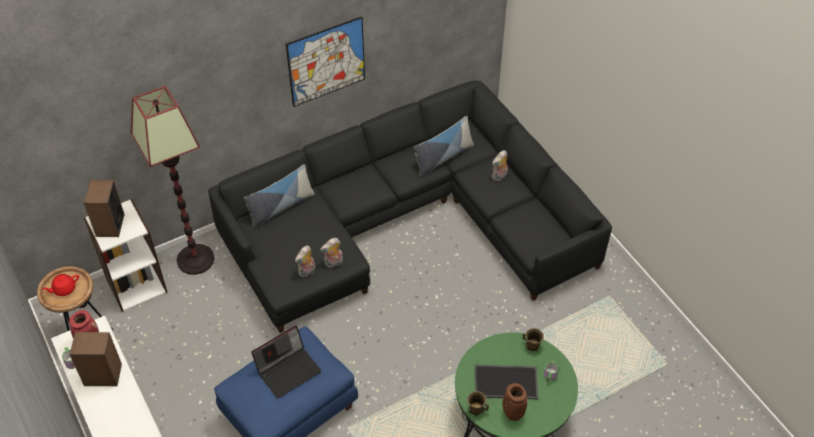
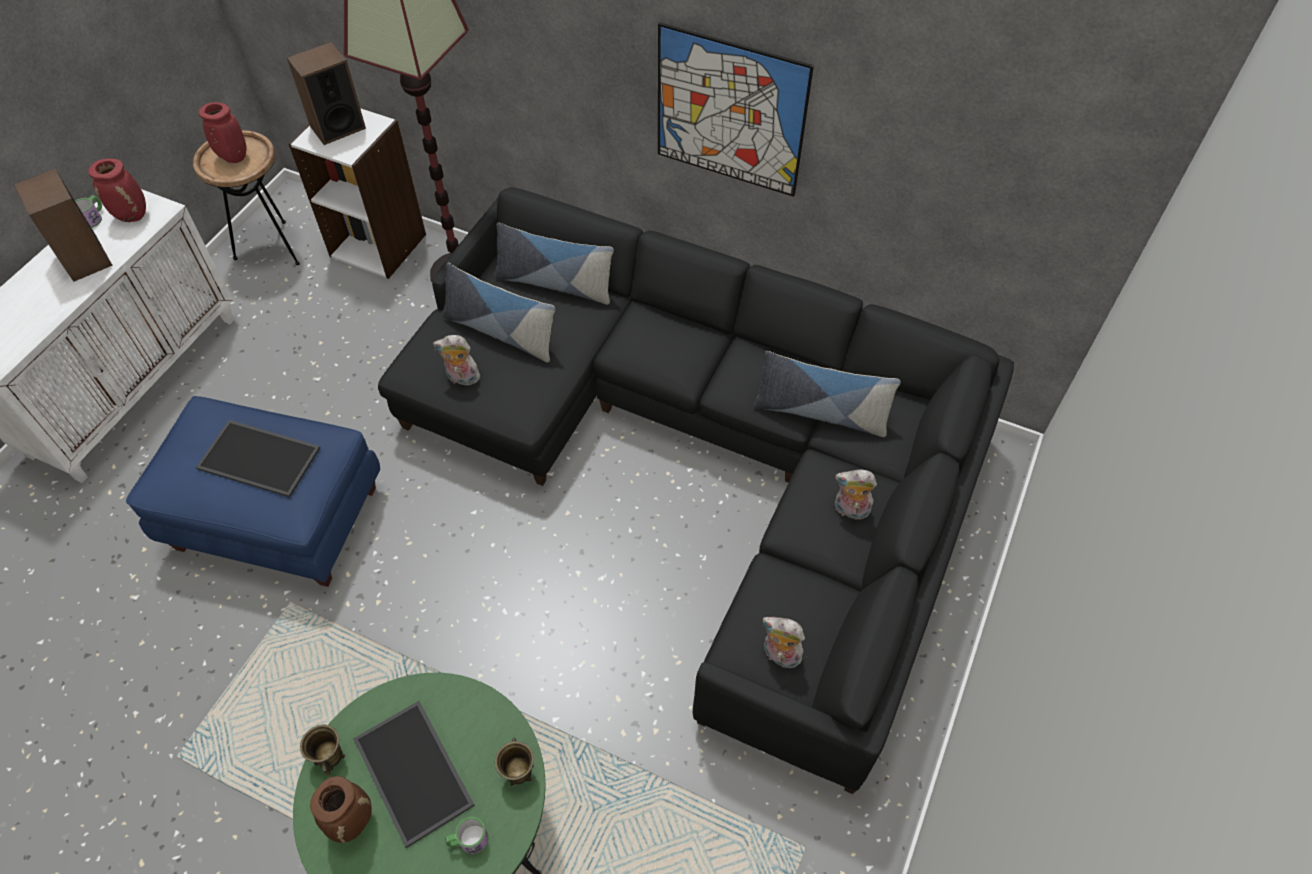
camera: 55 degrees right, 5 degrees up
red teapot [42,274,79,296] -> red vase [199,102,246,163]
laptop [251,325,322,399] -> tray [196,420,320,497]
plush toy [320,238,343,268] -> plush toy moved to [762,616,805,668]
none -> pillow [442,263,555,362]

